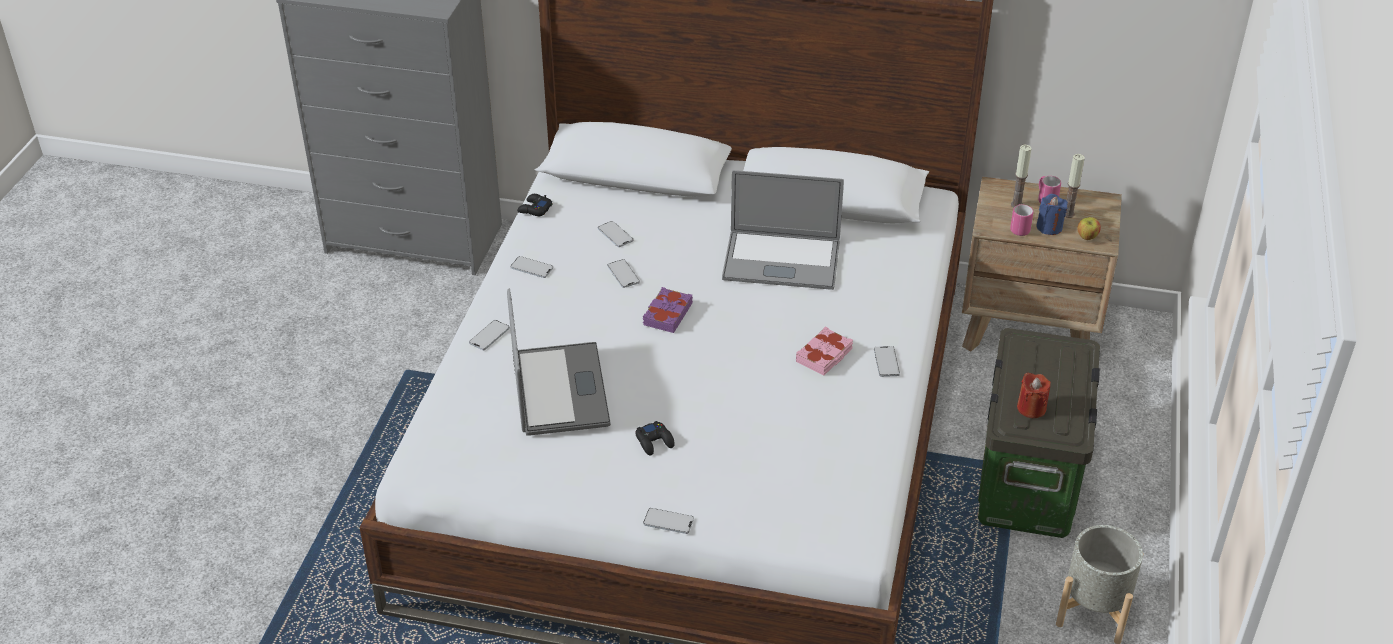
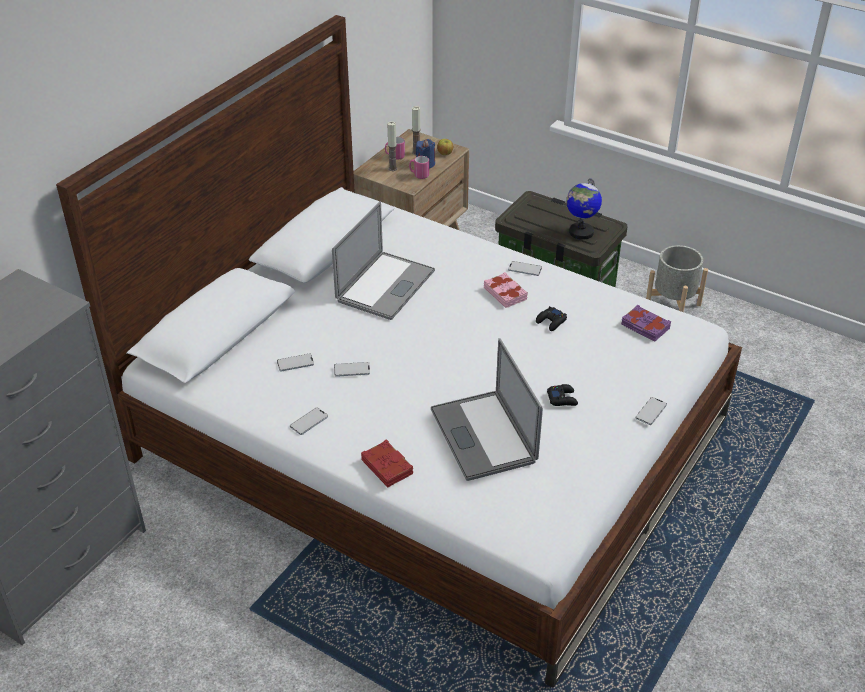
camera: 70 degrees left, 0 degrees up
phone [469,320,510,350] -> red book [361,439,413,488]
laptop [507,288,611,436] -> laptop turned 120 degrees counterclockwise [431,338,543,481]
black game controller [517,194,553,216] -> black game controller moved to [536,306,567,331]
purple book [643,287,693,333] -> purple book moved to [621,305,671,342]
red candle [1017,373,1051,418] -> globe [566,178,602,240]

